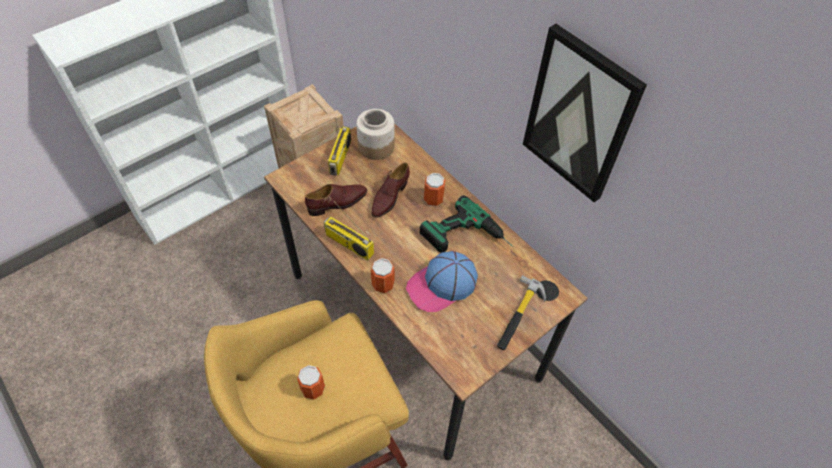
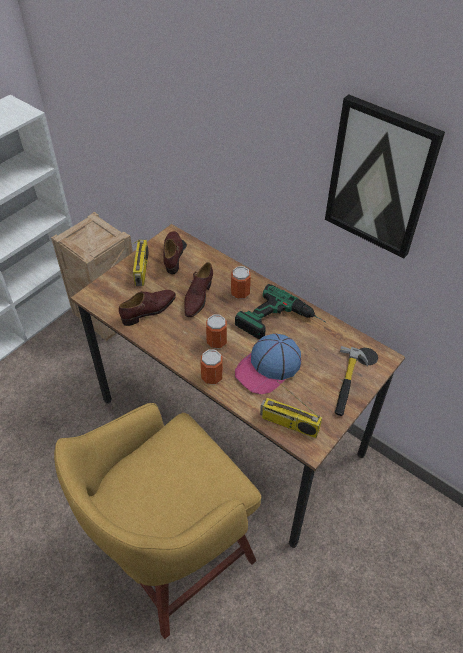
camera: 10 degrees left, 5 degrees down
can [297,365,325,399] -> can moved to [206,314,227,348]
radio [324,201,374,261] -> radio moved to [260,381,322,438]
jar [356,109,395,160] -> brown shoe [163,231,183,274]

